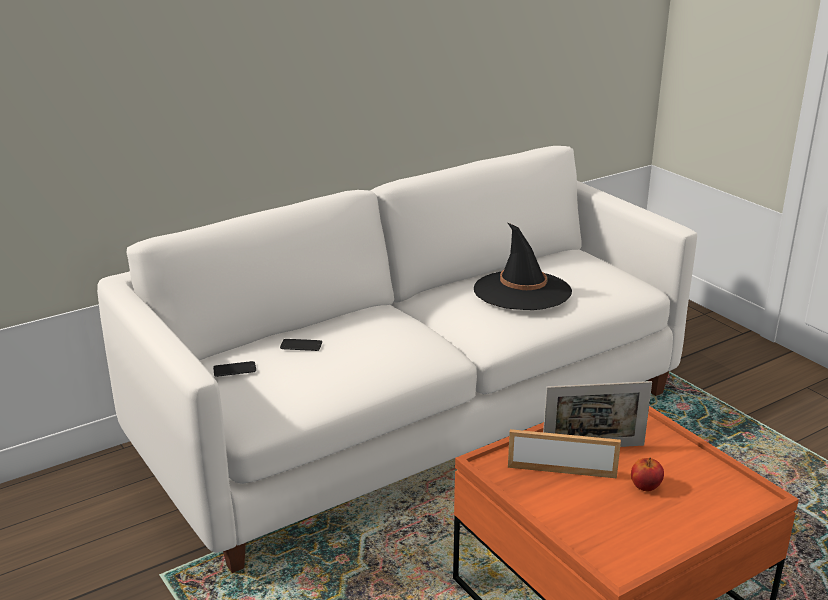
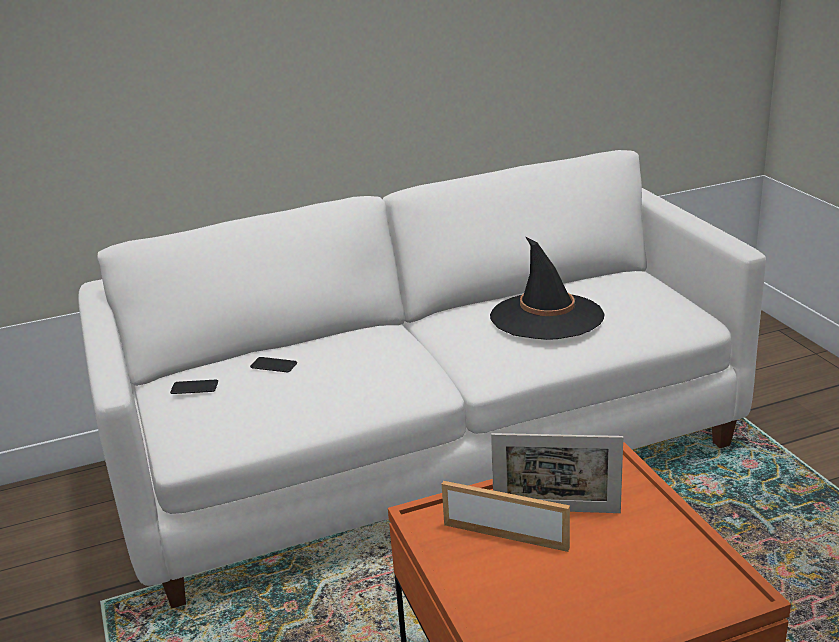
camera: 15 degrees right, 0 degrees up
apple [631,458,664,492] -> none

